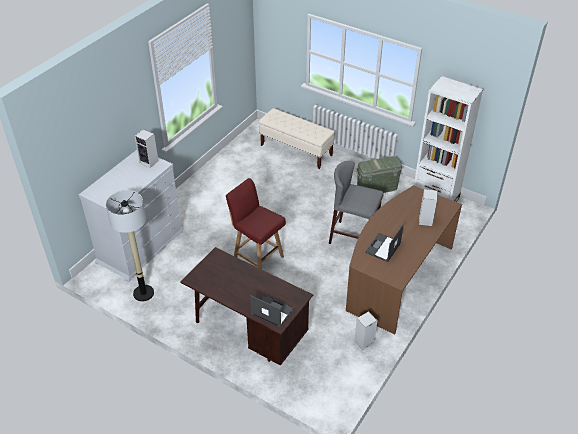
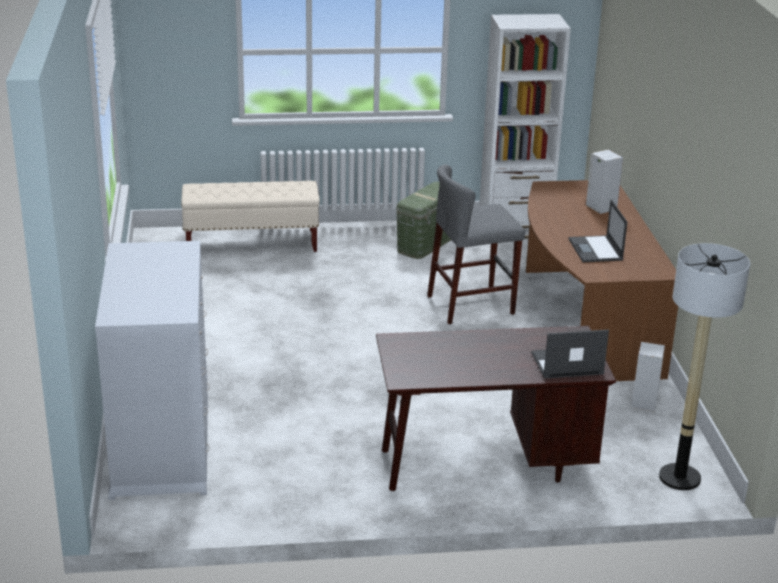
camera: 40 degrees left, 15 degrees down
floor lamp [106,190,154,302] -> floor lamp moved to [659,243,750,490]
speaker [135,129,158,168] -> none
red chair [226,178,286,269] -> none

